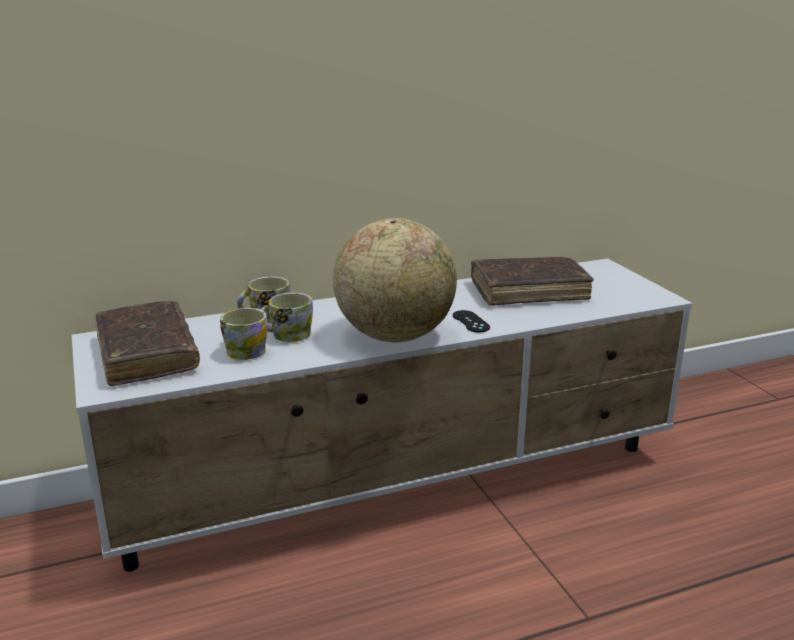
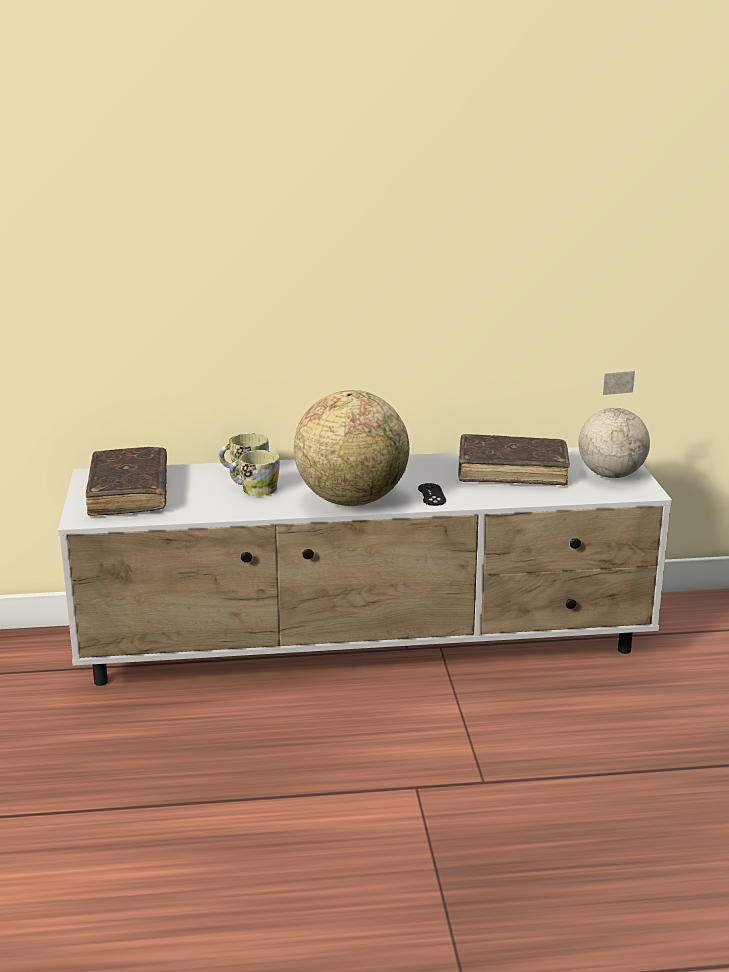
camera: 15 degrees right, 0 degrees up
mug [220,308,268,360] -> none
none -> globe [578,371,650,478]

